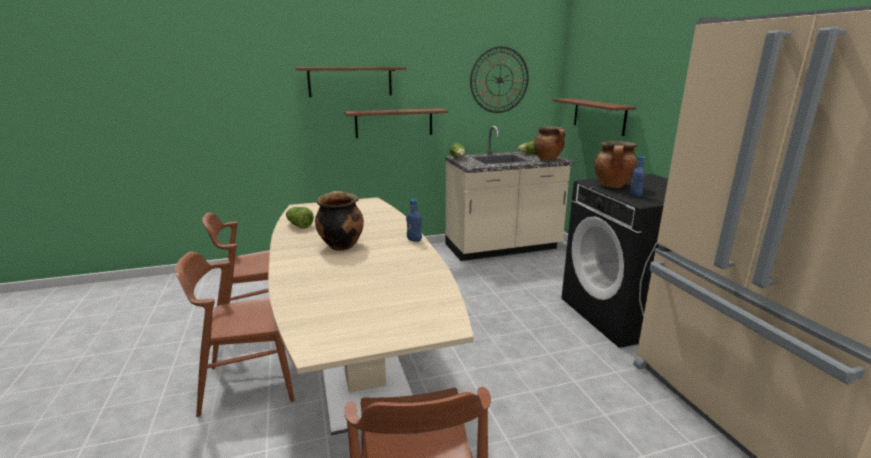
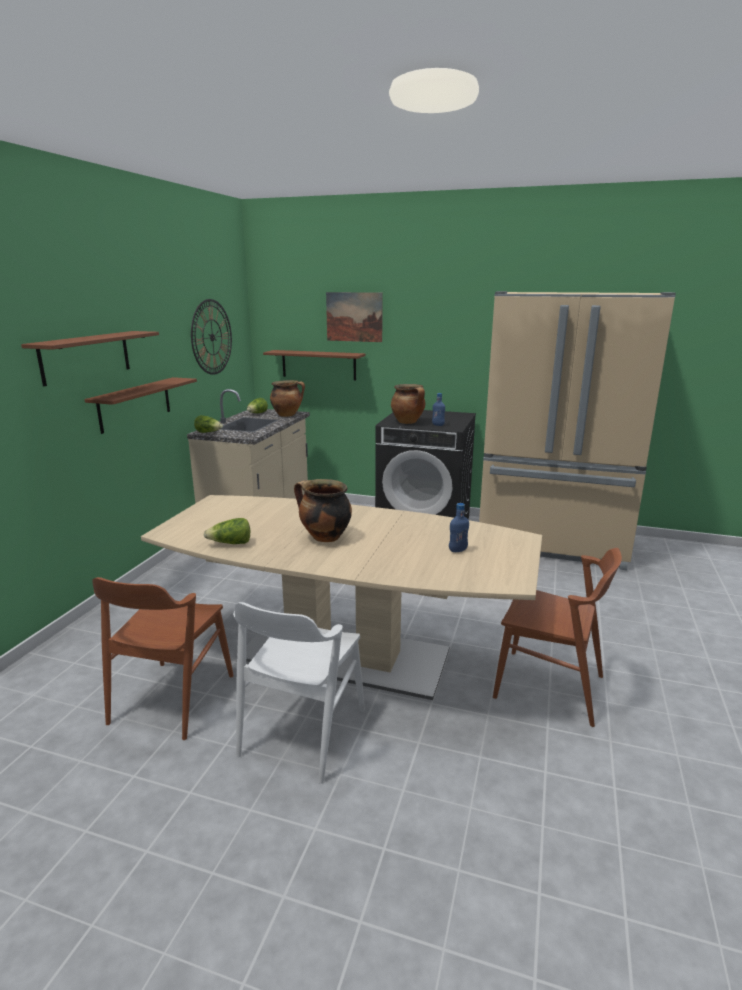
camera: 55 degrees left, 0 degrees up
brown chair [175,251,295,417] -> white chair [233,602,365,784]
blue bottle [406,199,422,242] -> blue bottle moved to [449,503,469,552]
none -> picture [326,292,383,342]

